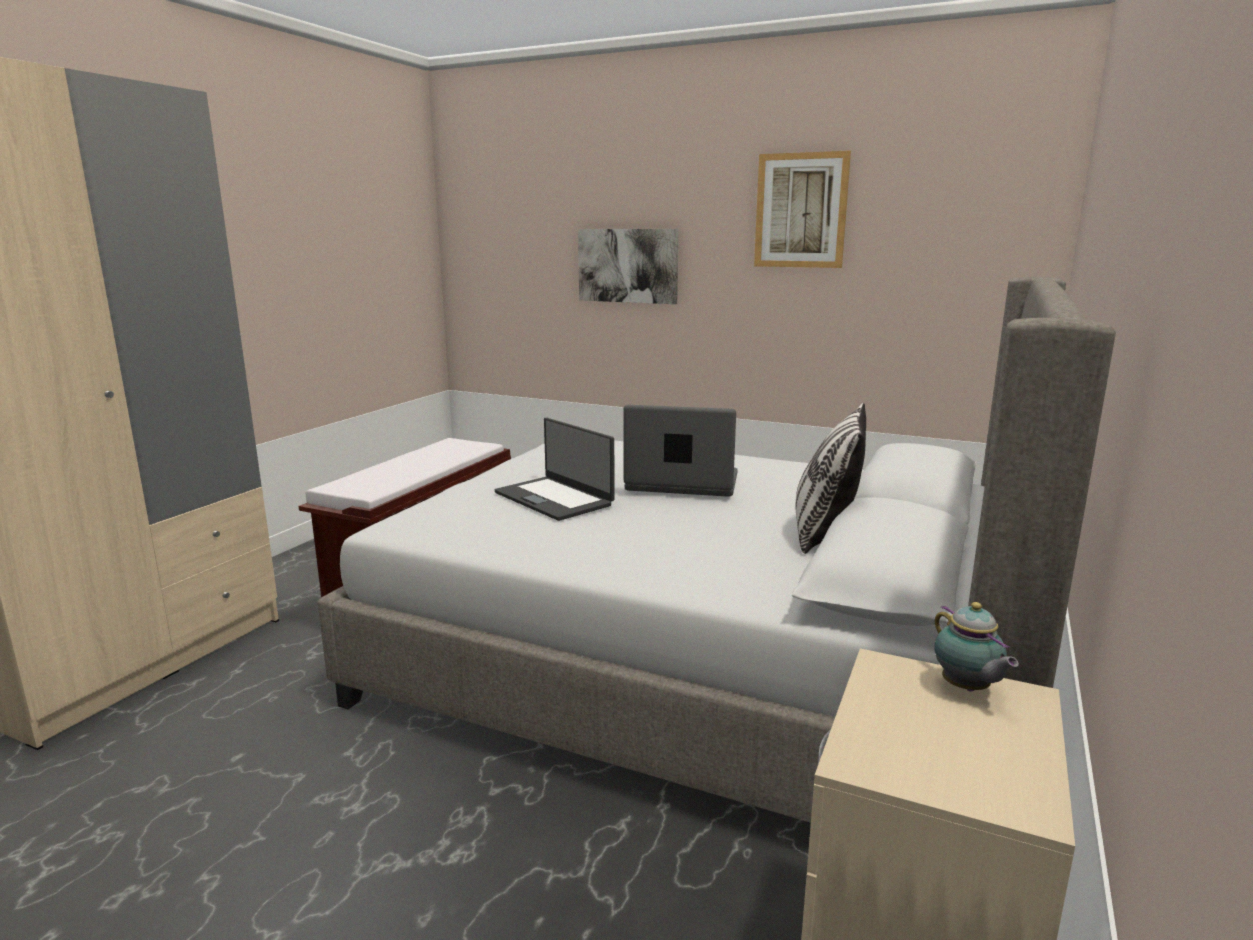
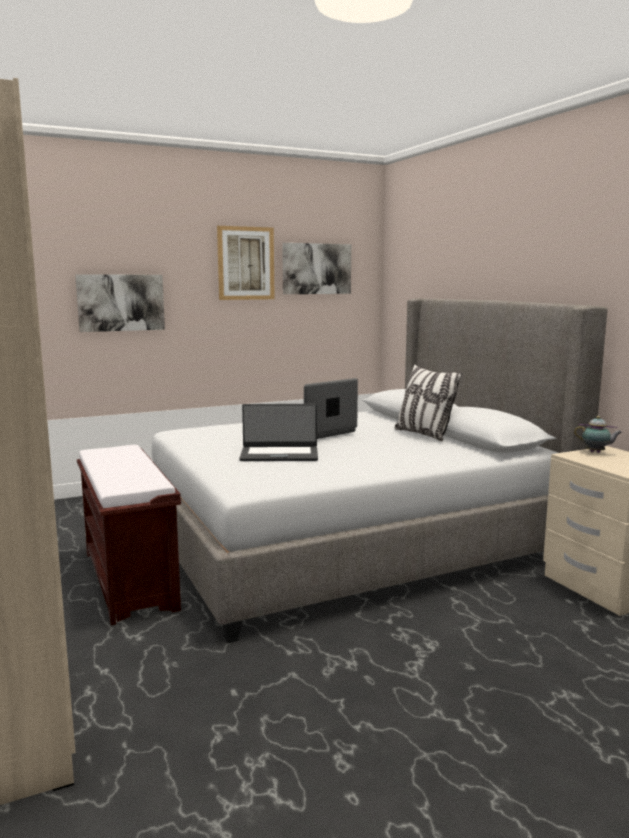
camera: 50 degrees left, 5 degrees down
none -> picture [282,243,351,294]

